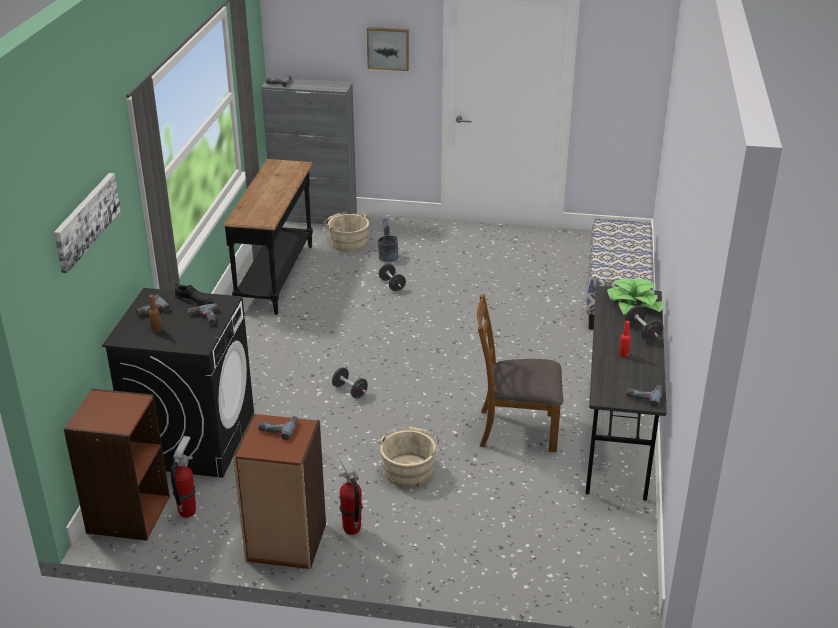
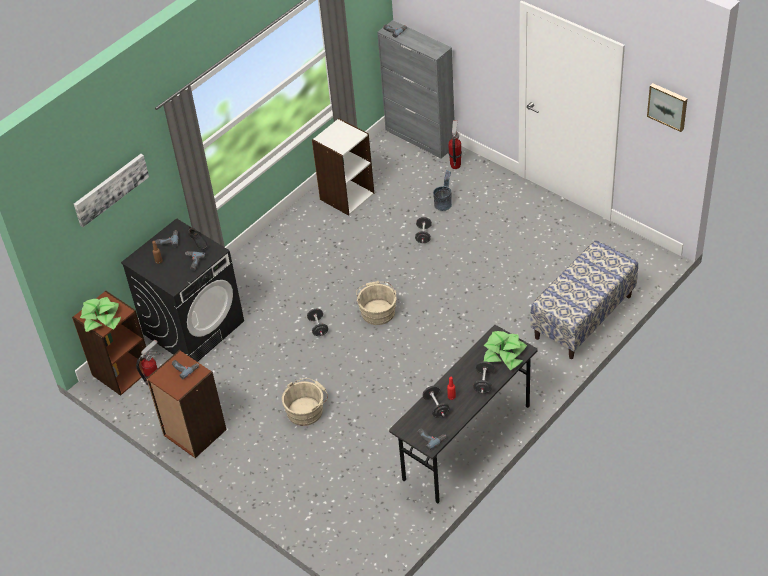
camera: 35 degrees right, 15 degrees up
black console table [223,159,313,315] -> white bookcase [312,118,374,216]
beige bucket [324,212,369,252] -> beige bucket moved to [356,281,396,325]
fire extinguisher [337,452,363,535] -> fire extinguisher moved to [448,120,462,169]
picture [367,27,409,71] -> picture moved to [647,83,688,132]
brown chair [477,294,563,452] -> none
none -> potted plant [80,297,121,332]
none -> black dumbbell [422,386,450,417]

